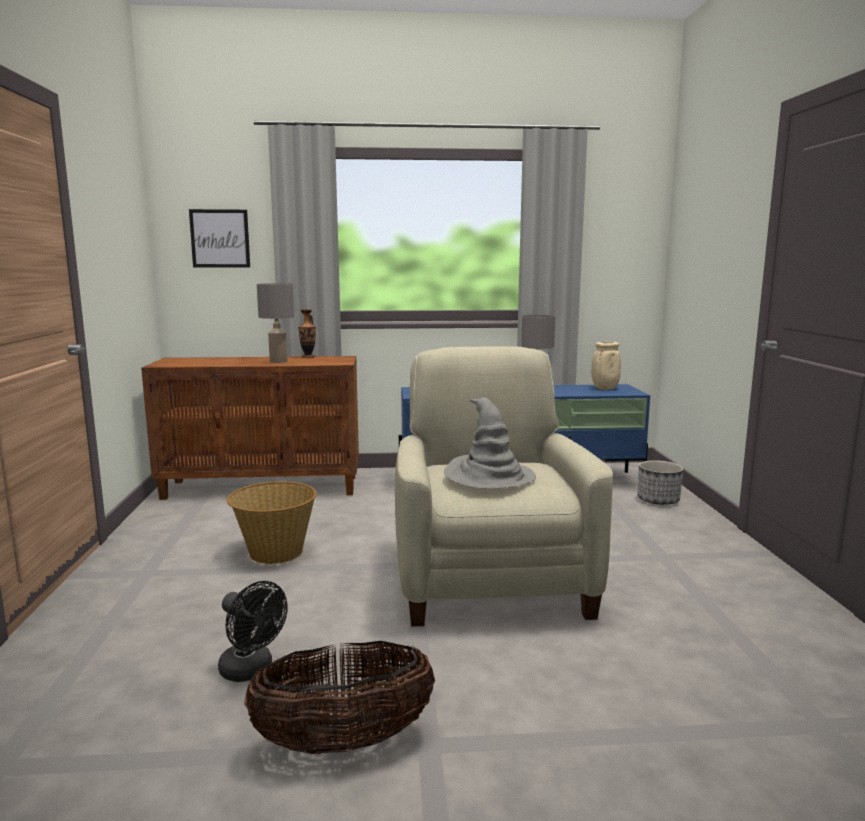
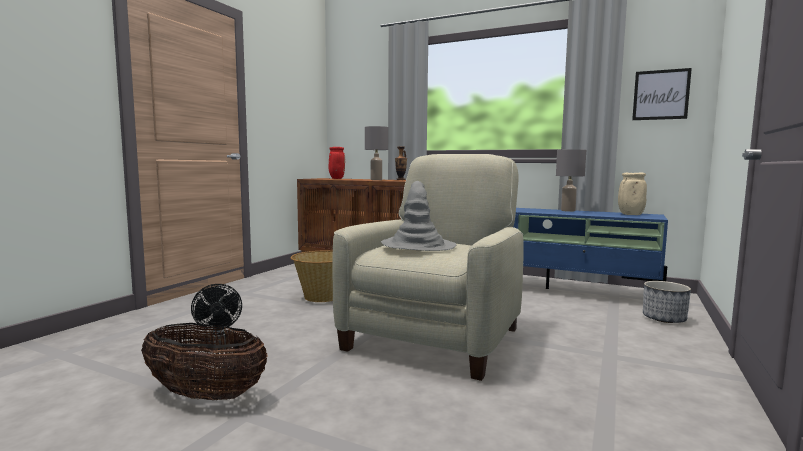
camera: 30 degrees right, 5 degrees down
picture [189,209,250,267] -> picture moved to [632,68,692,120]
none -> red vase [329,147,345,179]

